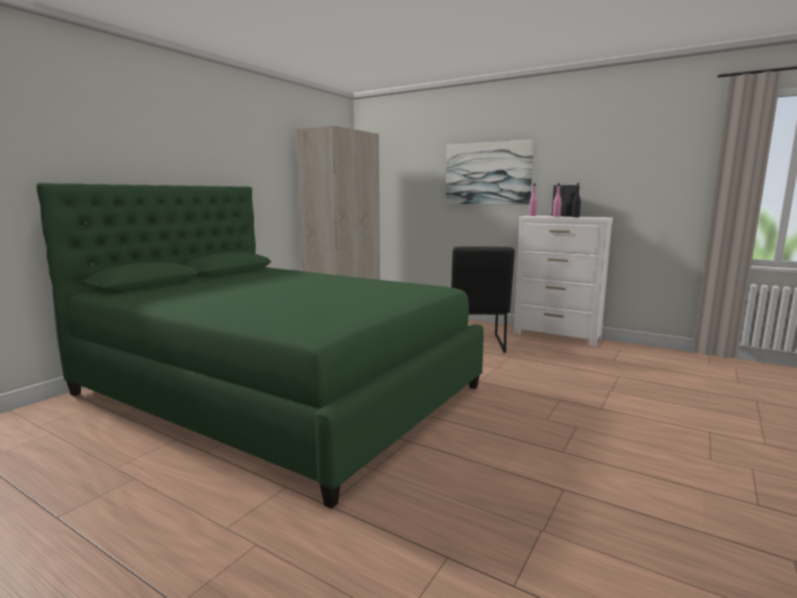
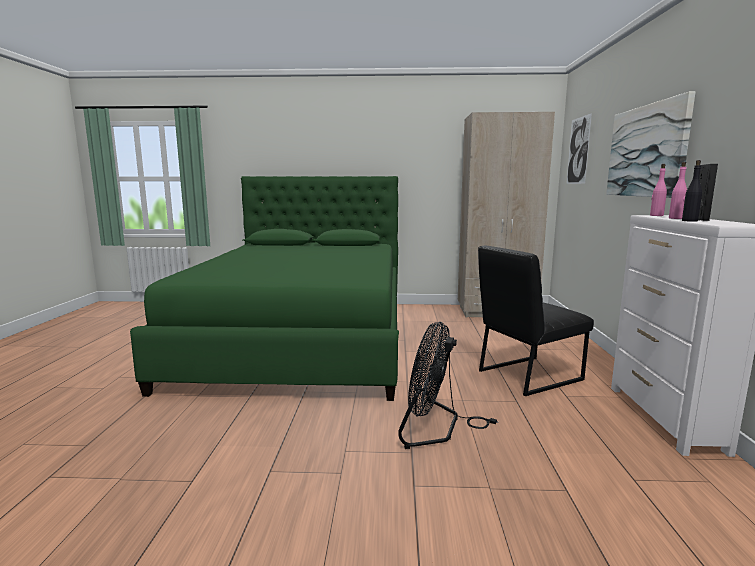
camera: 60 degrees right, 0 degrees up
none -> black fan [398,322,499,449]
none -> picture [566,113,592,184]

